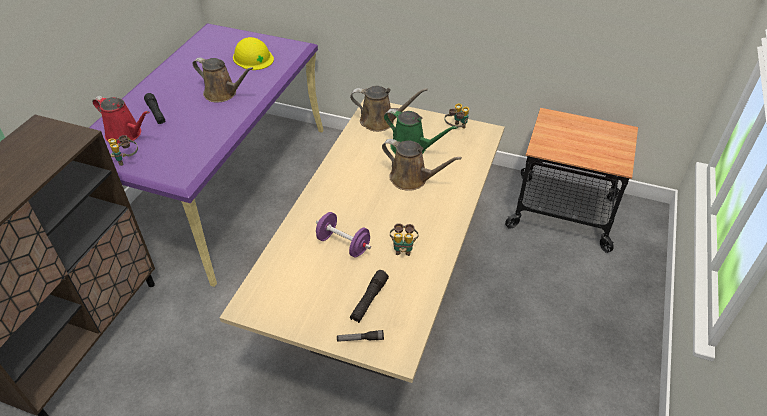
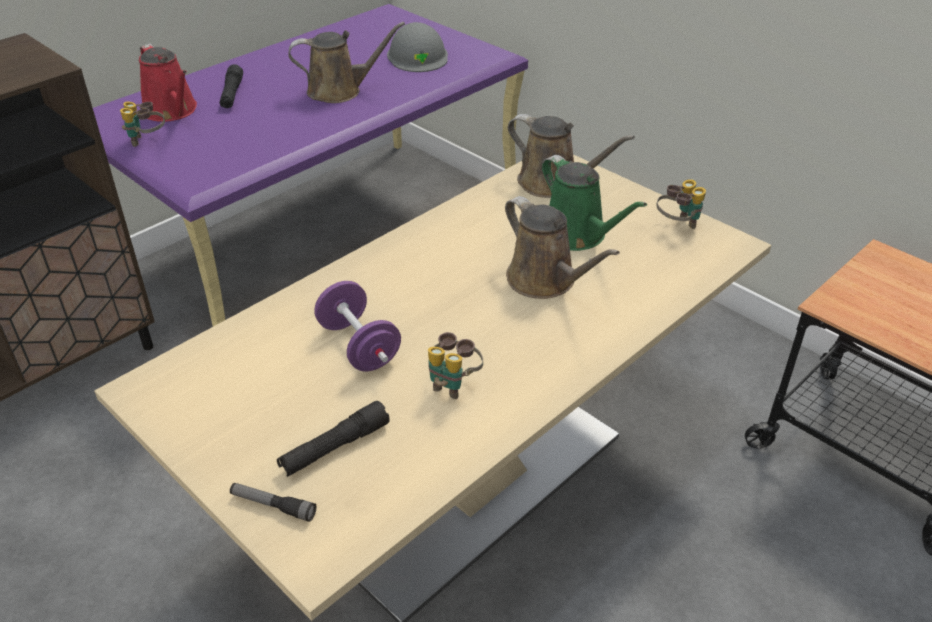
camera: 25 degrees right, 5 degrees down
brown watering can [193,57,253,102] -> brown watering can turned 60 degrees counterclockwise [288,22,405,103]
yellow hard hat [233,37,274,70] -> grey hard hat [387,22,448,72]

